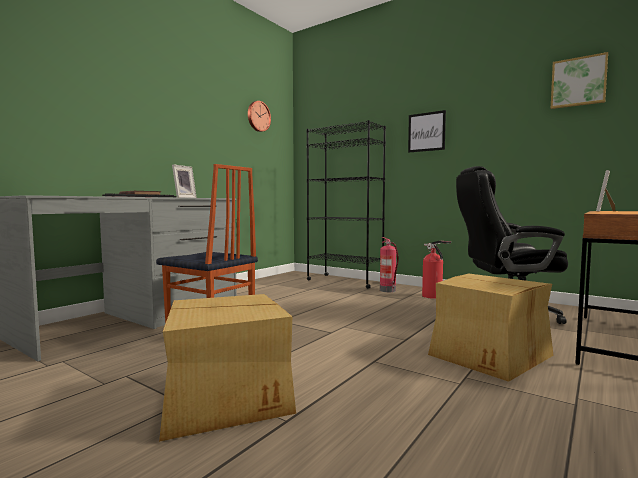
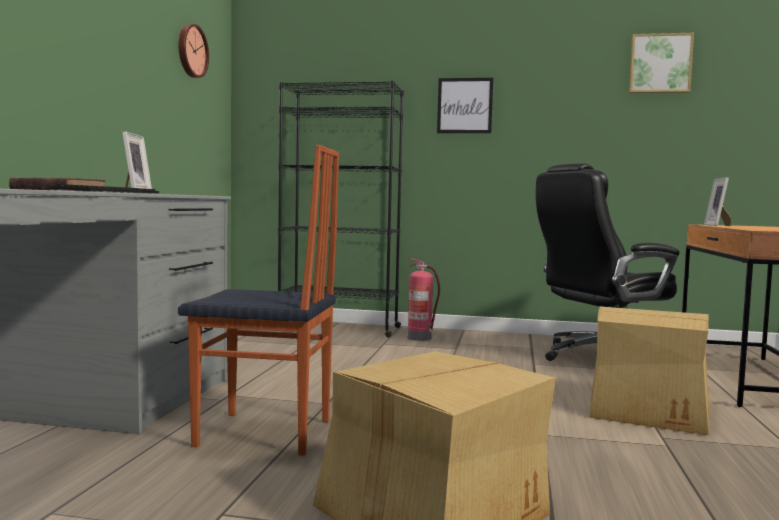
camera: 25 degrees left, 0 degrees up
fire extinguisher [422,241,451,299] -> none

